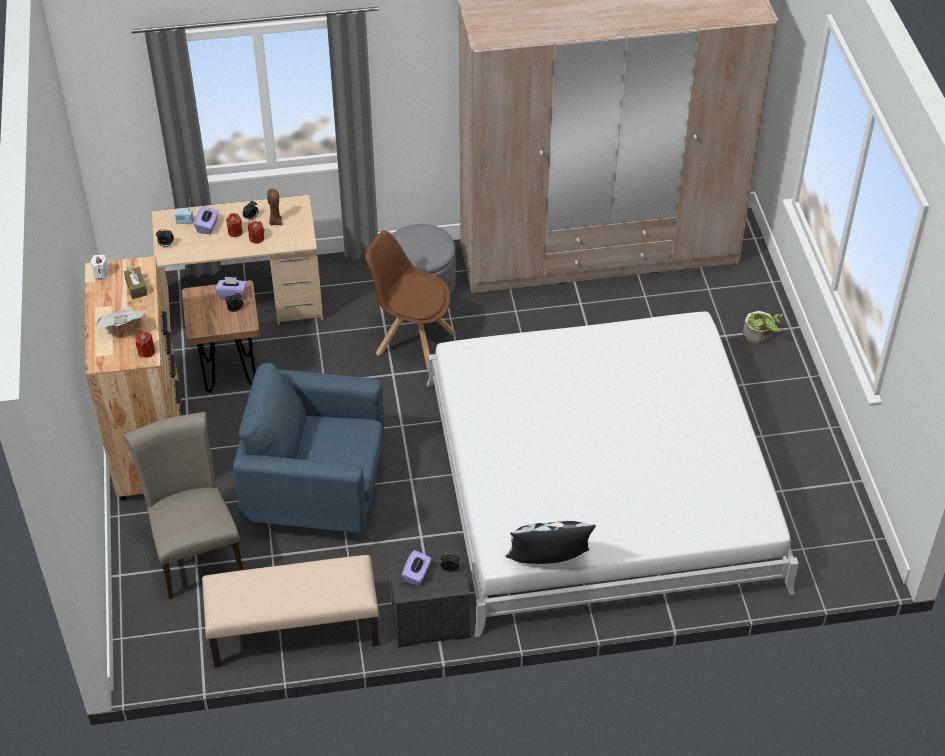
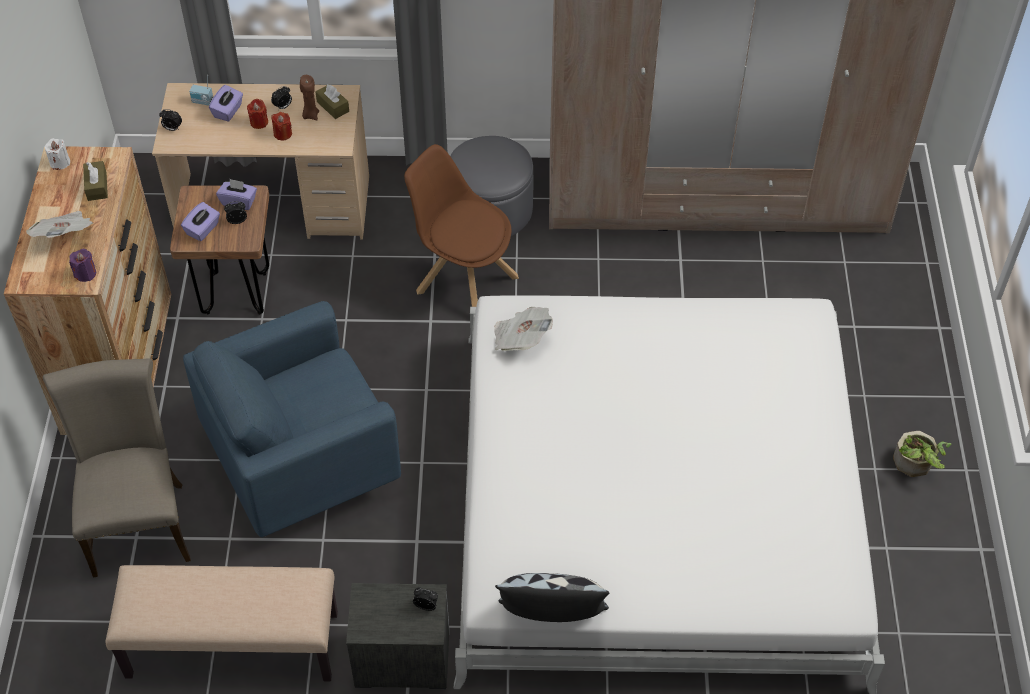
camera: 10 degrees right, 5 degrees up
red candle [135,331,155,358] -> purple candle [69,249,96,282]
blue armchair [233,363,384,533] -> blue armchair turned 45 degrees counterclockwise [183,301,401,537]
purple tissue box [402,550,431,586] -> purple tissue box moved to [181,202,220,241]
potted plant [743,311,783,345] -> potted plant moved to [893,431,951,477]
none -> brown tissue box [315,84,349,119]
none -> newspaper [494,307,553,351]

